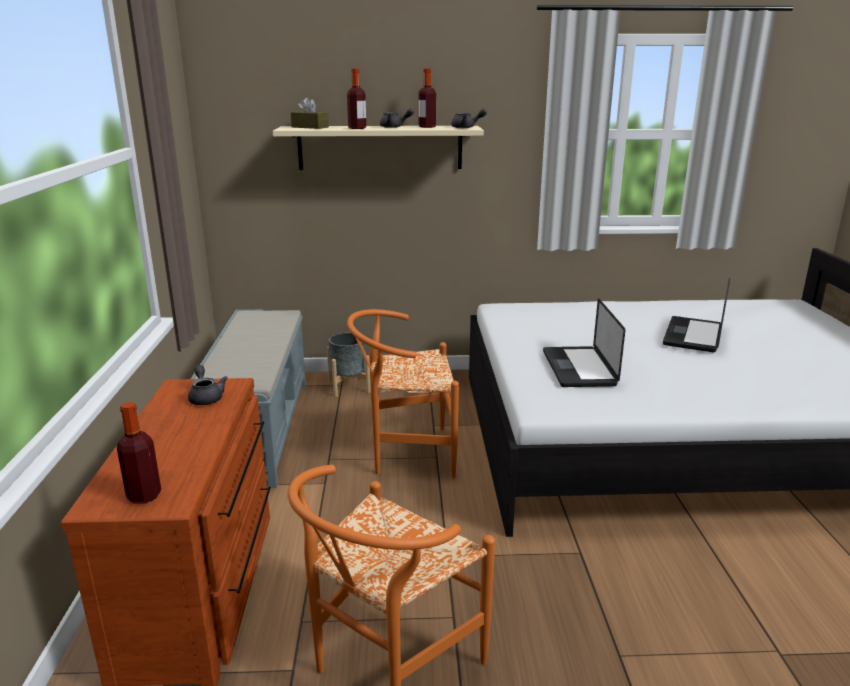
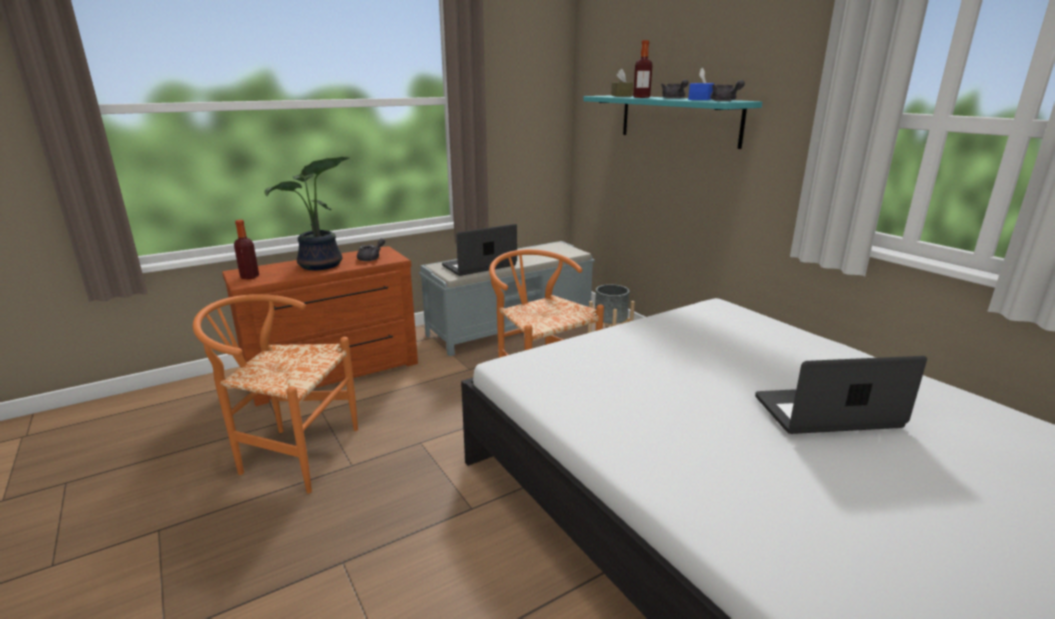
camera: 60 degrees right, 0 degrees up
beige shelf [273,126,484,170] -> turquoise shelf [583,96,762,149]
bottle [418,69,436,128] -> blue tissue box [688,67,714,100]
laptop [543,298,625,387] -> laptop moved to [442,224,517,276]
none -> potted plant [264,157,349,270]

